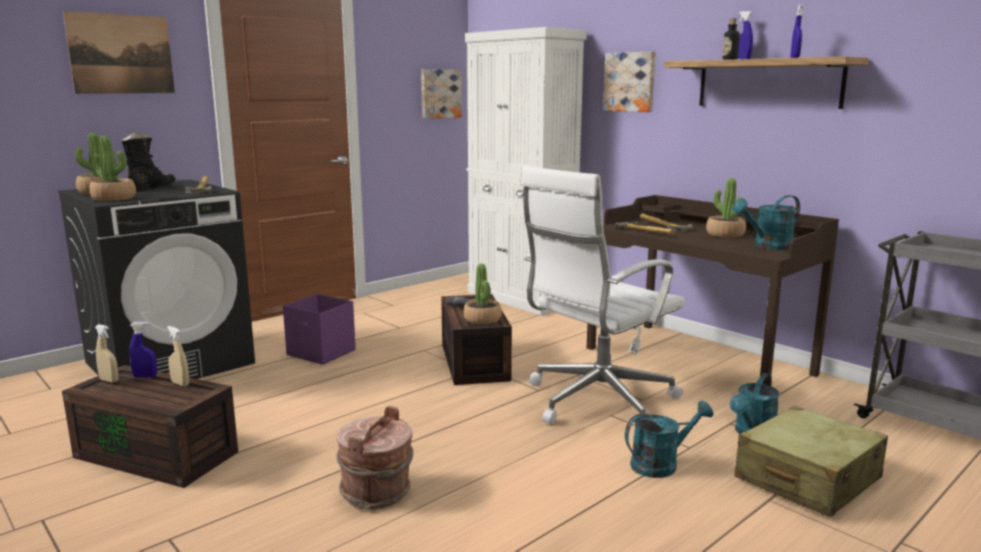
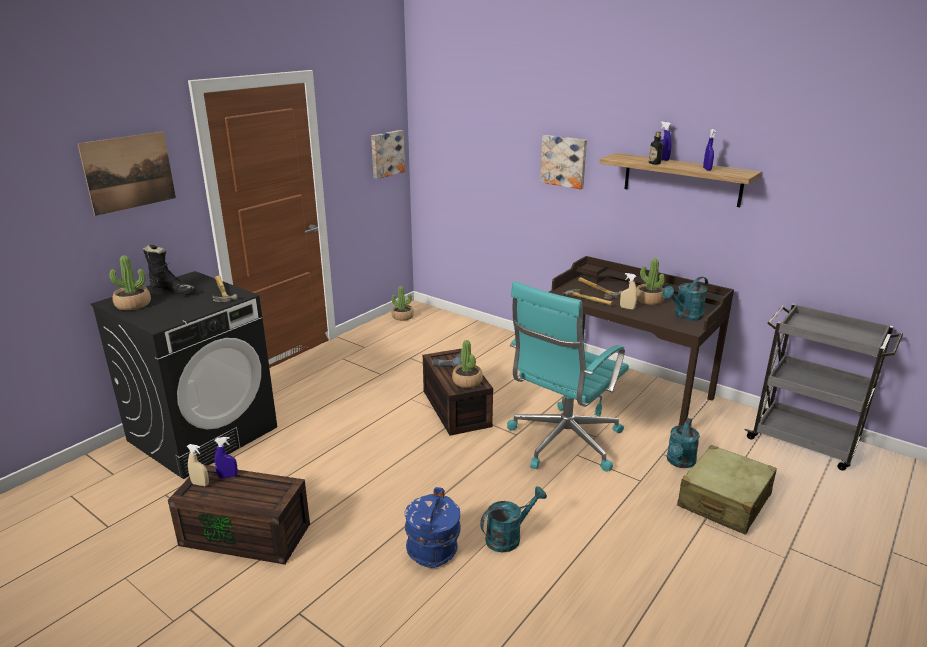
camera: 10 degrees left, 10 degrees up
potted plant [89,136,136,201] -> potted plant moved to [392,286,414,321]
black boot [121,132,176,191] -> black boot turned 105 degrees clockwise [143,245,196,295]
beige spray bottle [167,326,189,386] -> beige spray bottle moved to [620,273,637,310]
purple storage box [283,294,356,365] -> none
brown bucket [337,405,413,510] -> blue bucket [405,487,461,568]
white cabinet [465,27,587,315] -> none
white office chair [520,165,685,424] -> turquoise office chair [507,281,629,472]
turquoise watering can [625,400,714,478] -> turquoise watering can moved to [480,486,547,553]

